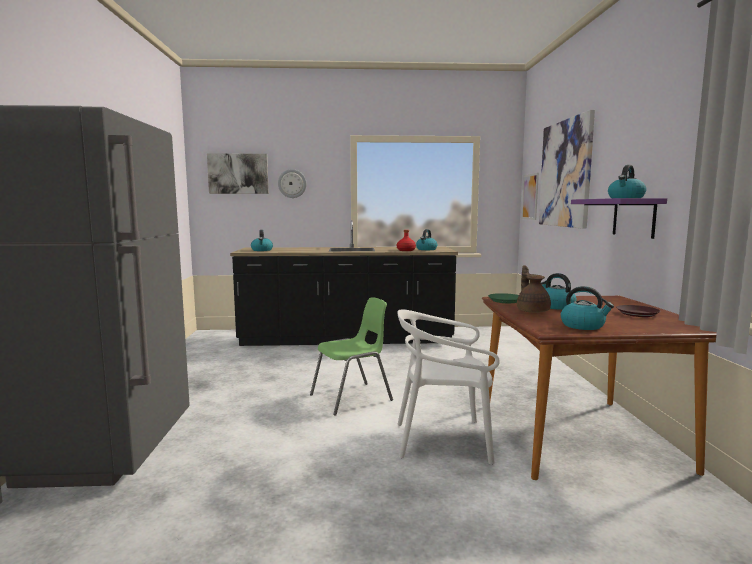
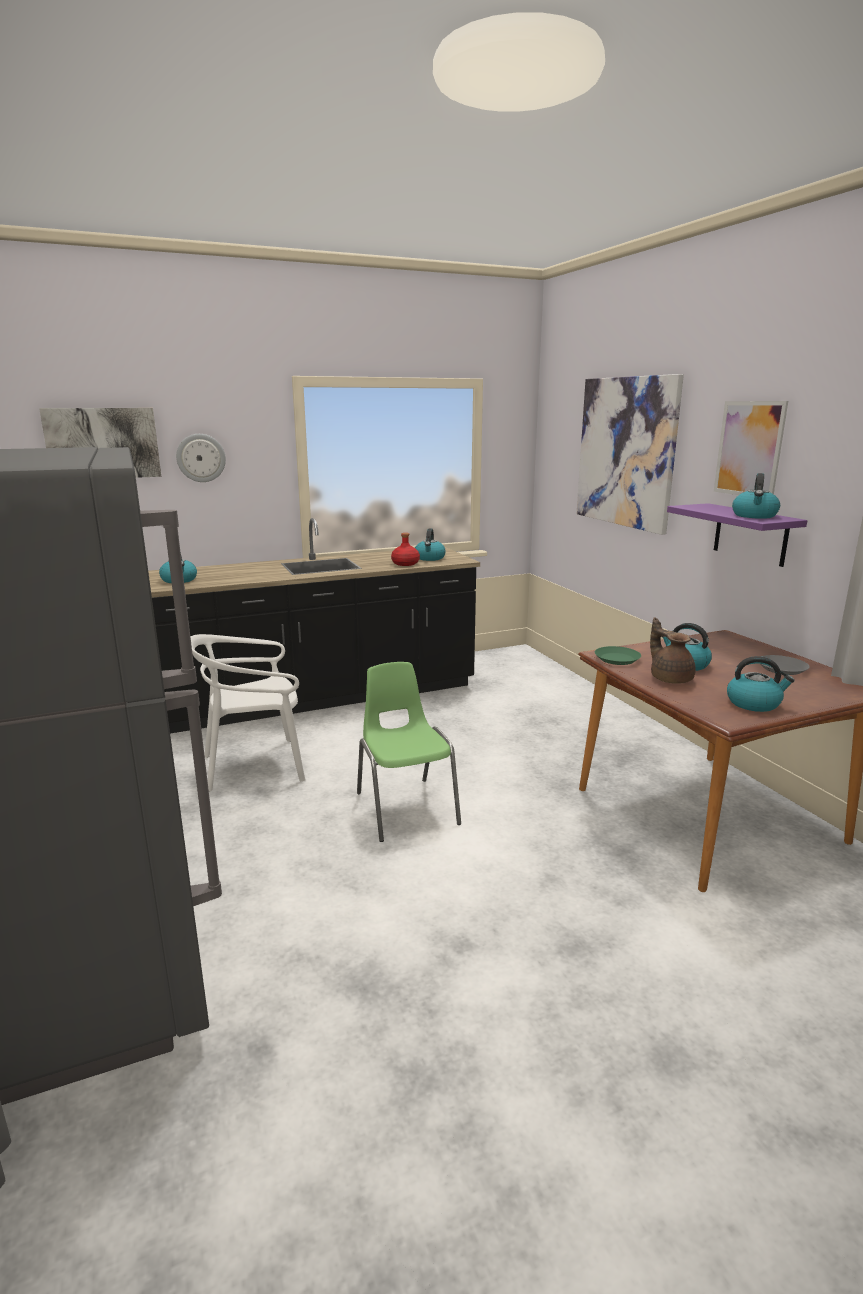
camera: 20 degrees left, 10 degrees up
green chair [310,297,393,416] -> green chair turned 60 degrees counterclockwise [357,662,461,842]
white chair [397,310,500,465] -> white chair moved to [191,634,306,792]
picture [522,173,539,220] -> picture moved to [714,401,788,495]
brown plate [616,305,660,317] -> grey plate [761,655,809,675]

